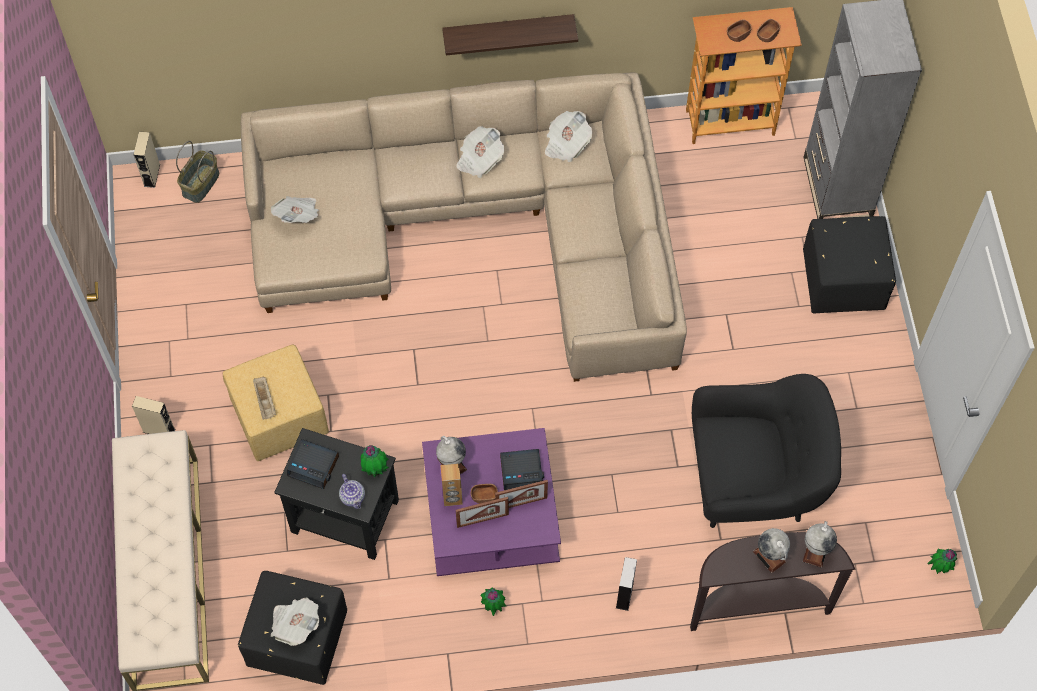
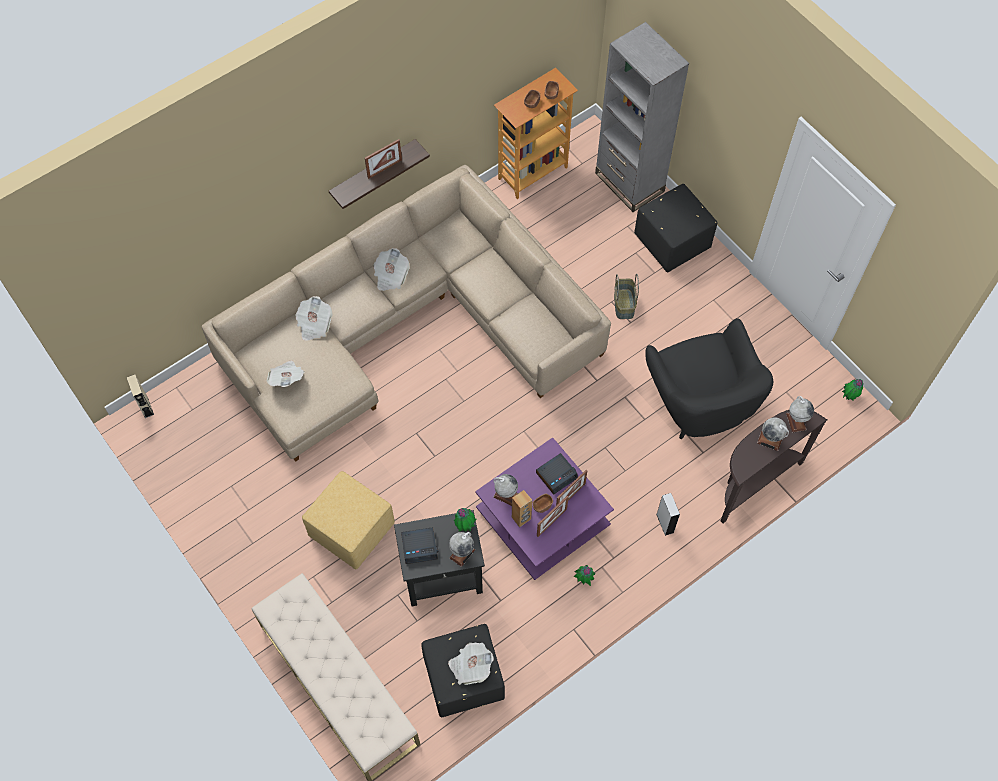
camera: 30 degrees left, 0 degrees up
beige speaker [132,396,175,434] -> none
basket [176,141,219,203] -> basket moved to [614,274,639,319]
beige tray [253,377,276,420] -> none
teapot [339,474,365,509] -> globe [449,532,475,567]
newspaper [545,111,592,162] -> newspaper moved to [295,296,333,341]
black armchair [692,374,841,528] -> black armchair turned 105 degrees clockwise [645,318,773,439]
none -> picture frame [365,139,402,179]

